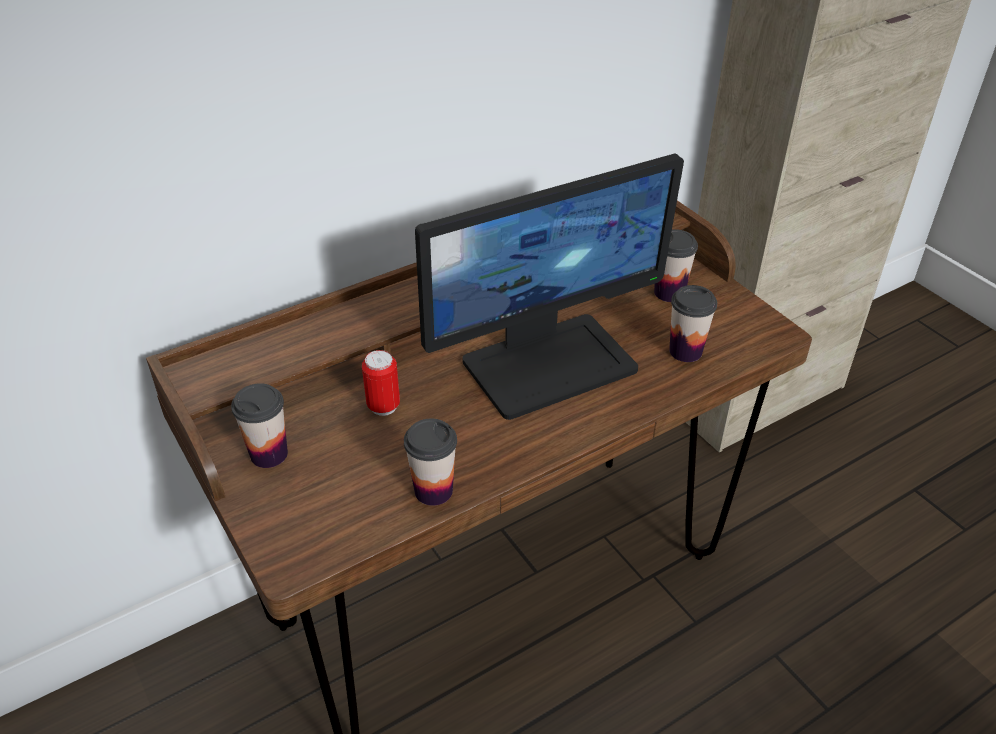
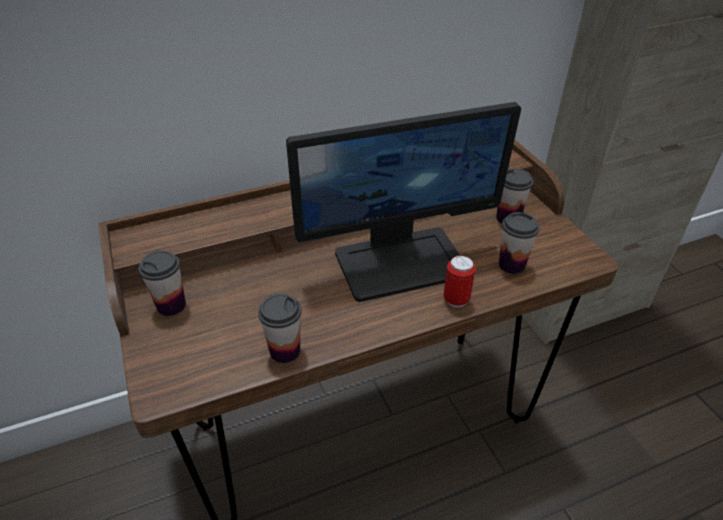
camera: 10 degrees right, 0 degrees up
can [362,350,400,416] -> can moved to [444,255,476,308]

